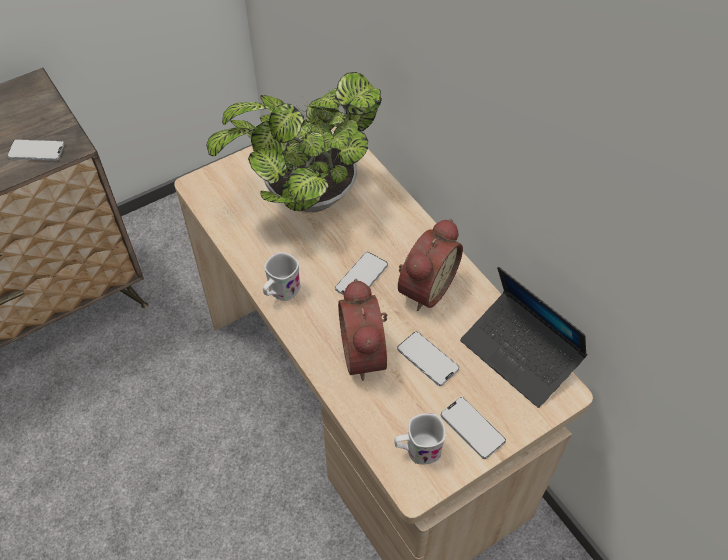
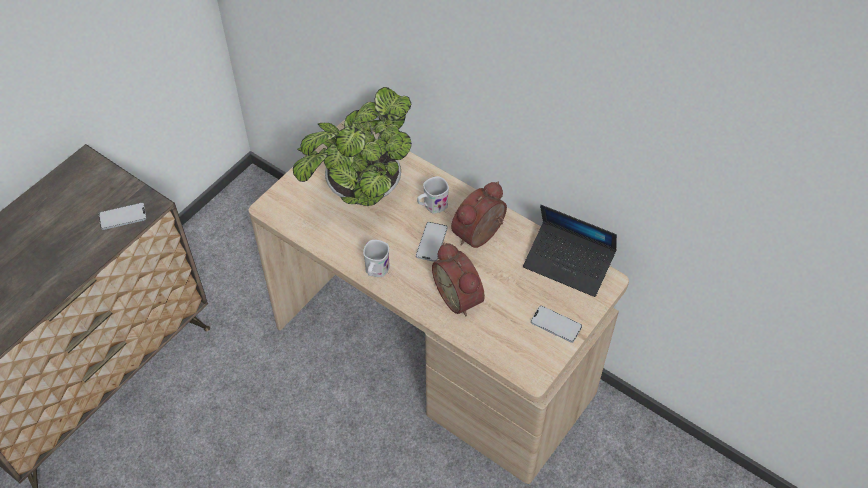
camera: 20 degrees left, 0 degrees up
white mug [394,413,446,464] -> white mug moved to [417,176,449,214]
phone [397,331,459,386] -> none
alarm clock [398,218,463,311] -> alarm clock turned 150 degrees counterclockwise [451,182,507,248]

